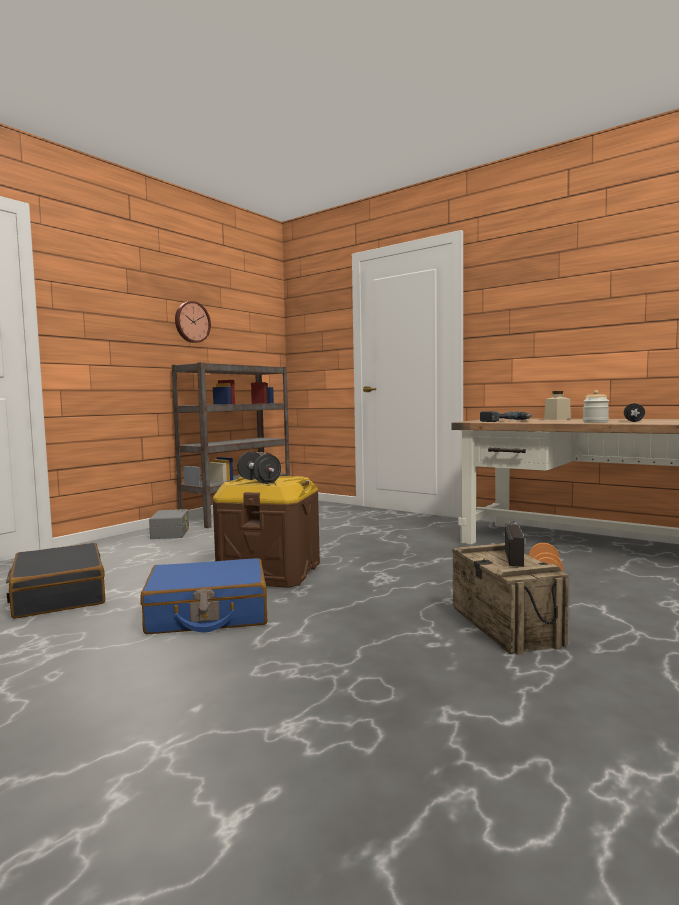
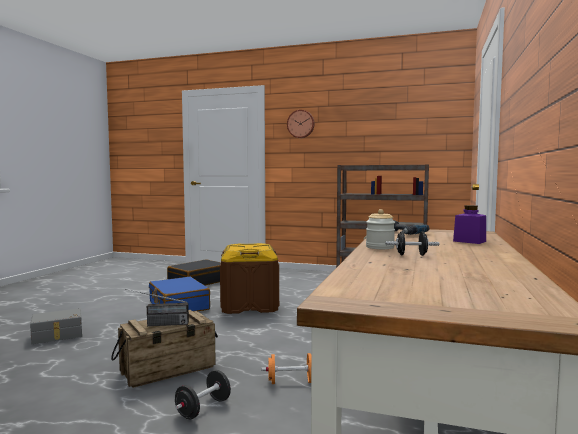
camera: 70 degrees right, 0 degrees up
grey storage box [149,509,189,539] -> grey storage box moved to [30,308,82,344]
wall clock [175,301,211,343] -> wall clock moved to [287,110,314,138]
black dumbbell [237,451,281,484] -> black dumbbell moved to [175,370,231,420]
beige jar [544,391,571,420] -> purple jar [453,205,486,244]

